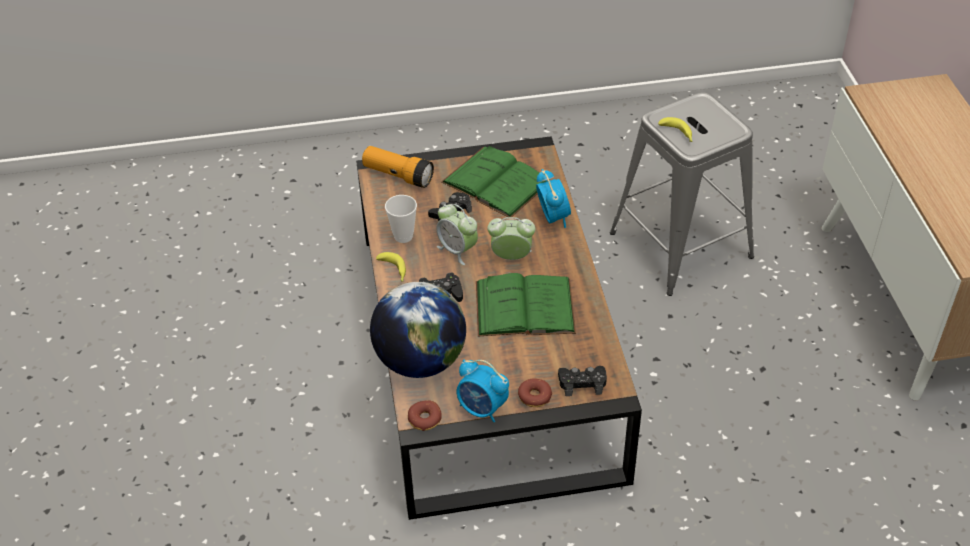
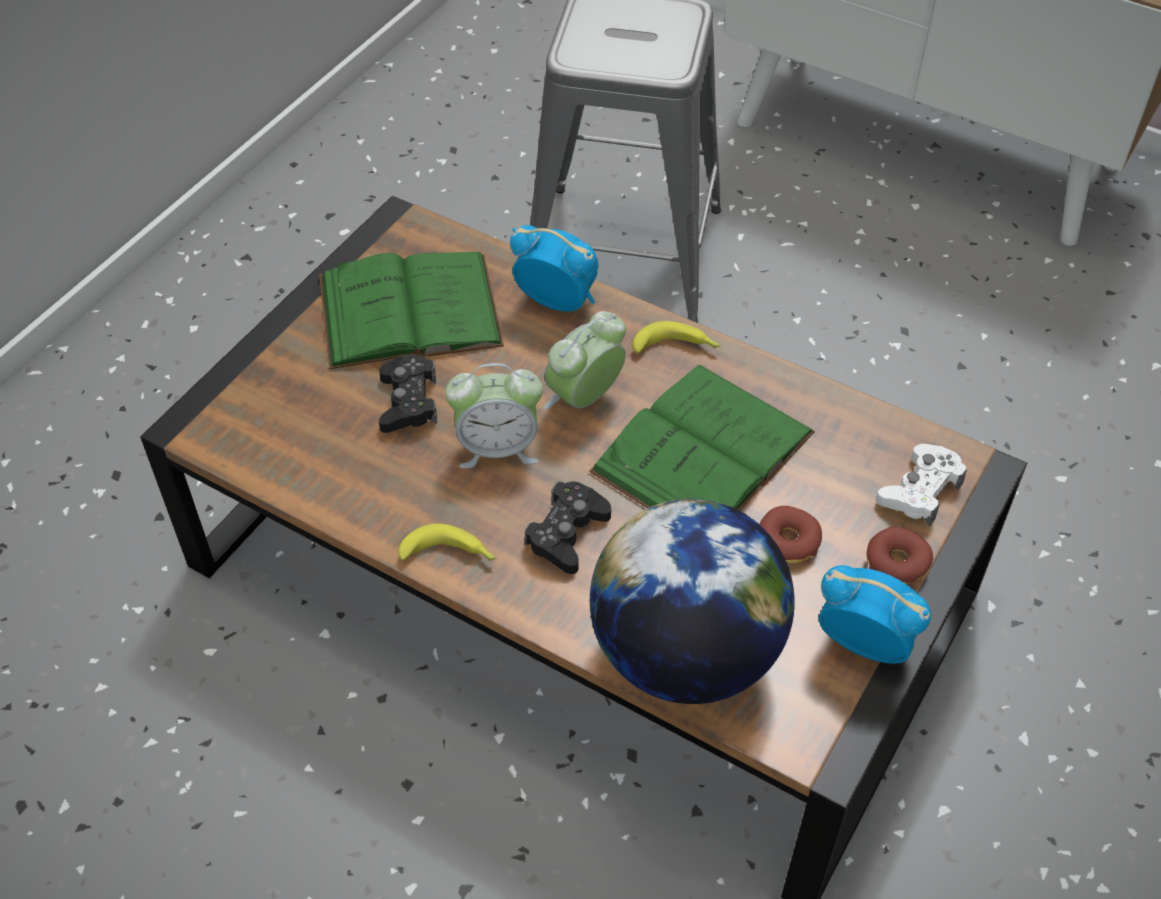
camera: 50 degrees left, 5 degrees up
flashlight [362,146,434,188] -> none
cup [385,195,417,243] -> none
donut [408,400,442,431] -> donut moved to [759,506,822,564]
alarm clock [456,360,509,422] -> alarm clock turned 135 degrees counterclockwise [818,565,931,664]
black game controller [558,366,607,396] -> white game controller [876,444,967,526]
banana [658,117,693,142] -> banana moved to [632,321,721,353]

